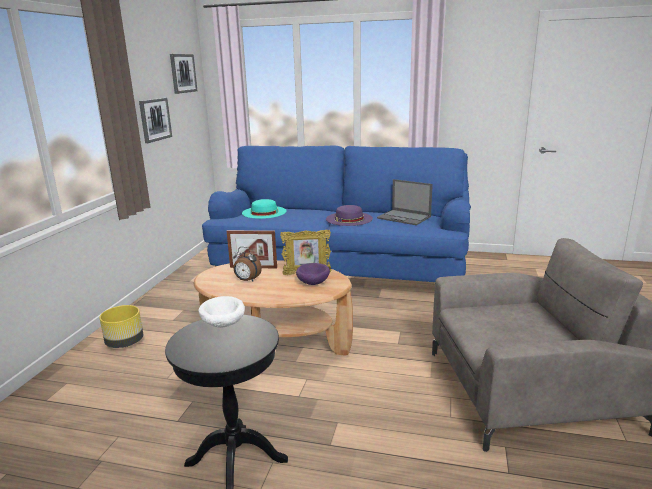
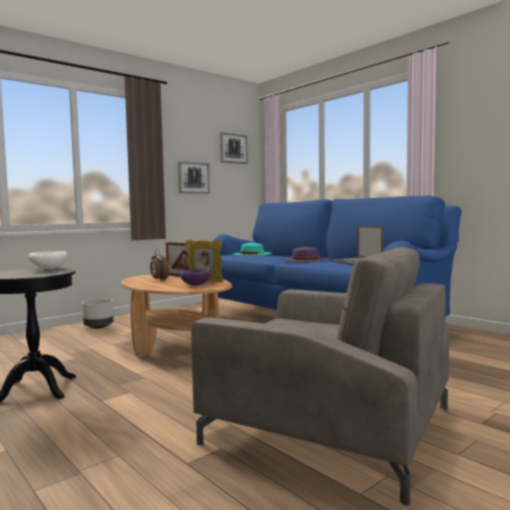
camera: 35 degrees right, 15 degrees down
yellow planter [99,305,143,348] -> grey planter [82,299,114,329]

